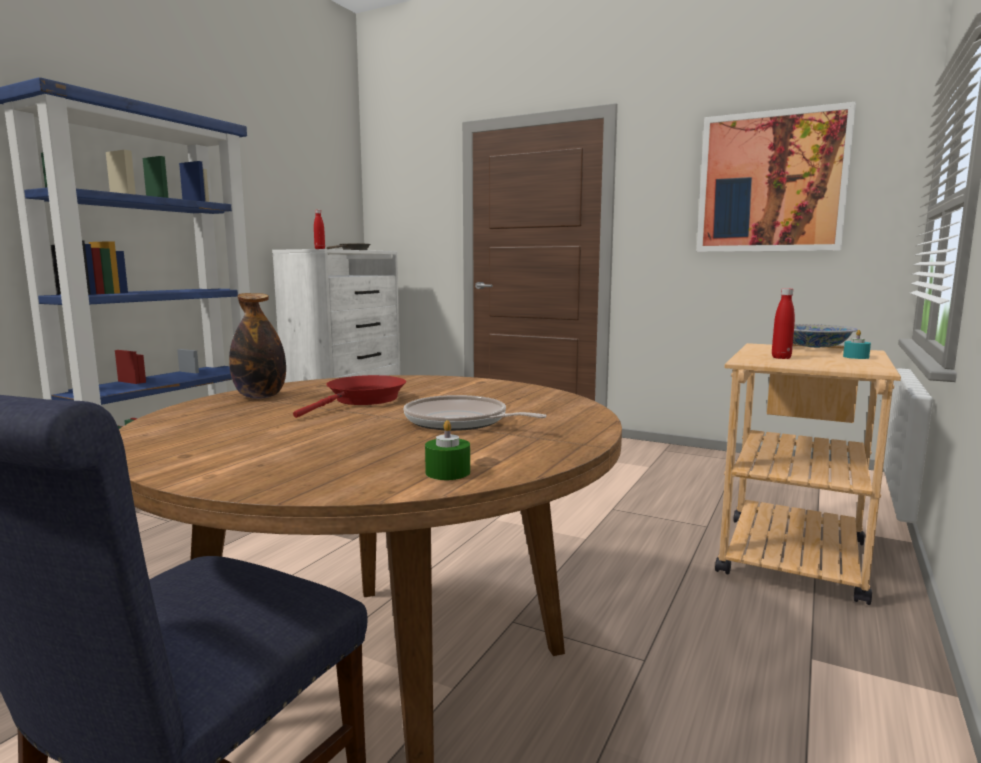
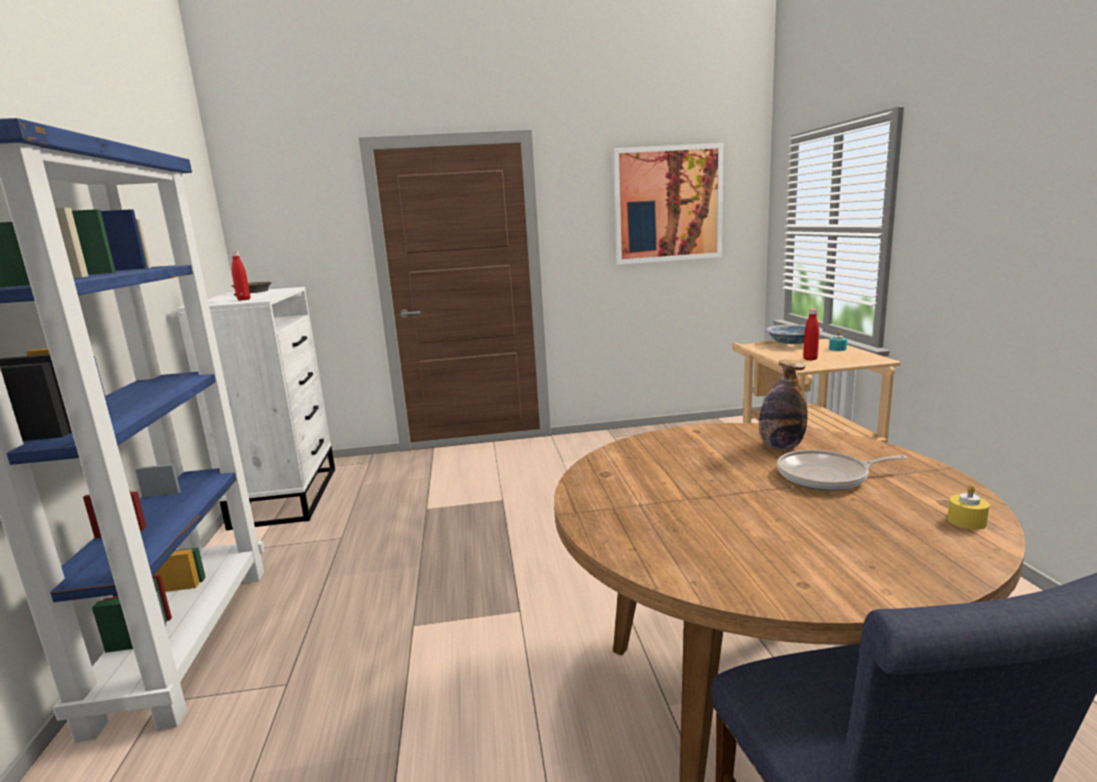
camera: 35 degrees left, 5 degrees up
bottle [229,293,286,399] -> bottle moved to [759,360,808,450]
red frying pan [293,375,406,418] -> none
green candle [425,420,470,480] -> yellow candle [947,485,990,530]

